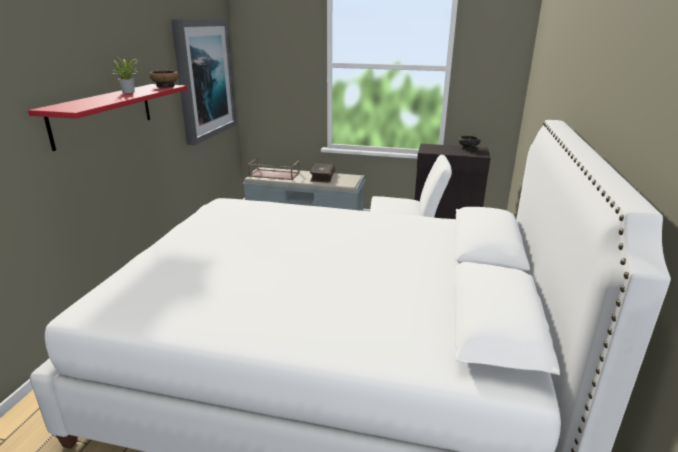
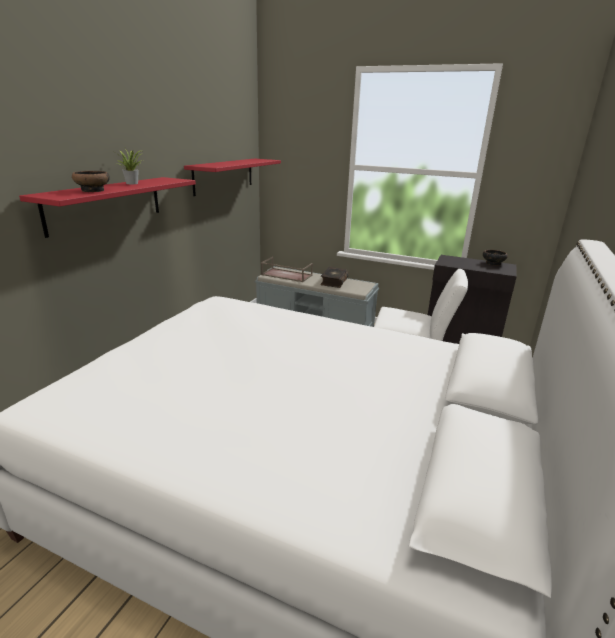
camera: 10 degrees right, 0 degrees up
bowl [149,71,179,88] -> bowl moved to [72,171,110,192]
picture [171,19,237,145] -> red shelf [184,159,281,196]

